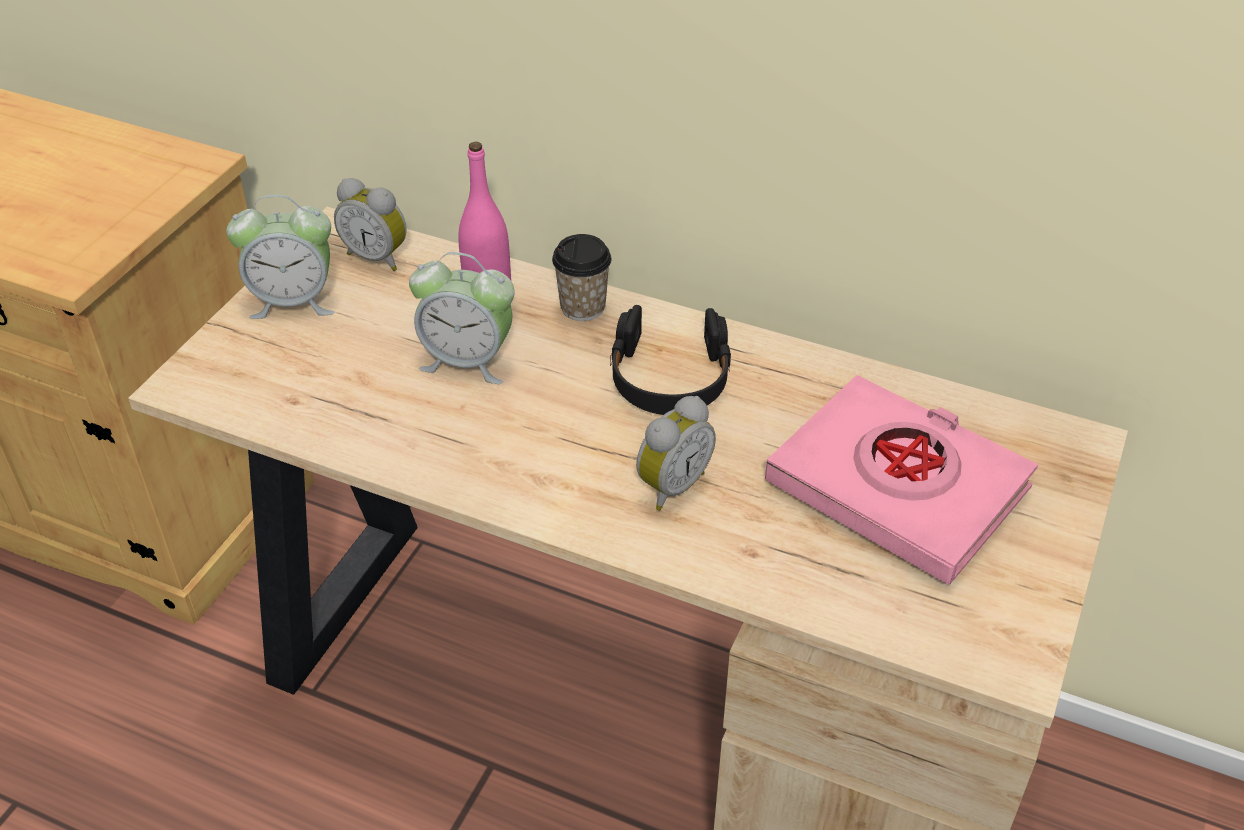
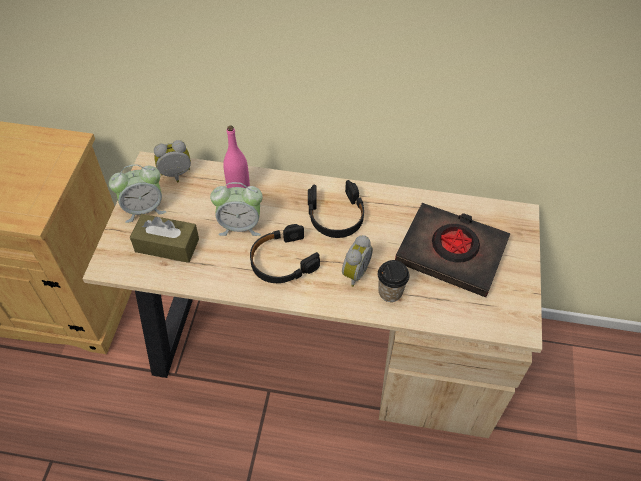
camera: 15 degrees left, 10 degrees up
alarm clock [334,178,406,271] -> alarm clock turned 150 degrees clockwise [154,140,191,183]
cup [552,234,612,321] -> cup moved to [378,260,410,302]
pink book [765,375,1038,585] -> black book [395,203,510,297]
none -> brown tissue box [130,214,199,263]
none -> black headphones [250,224,320,283]

